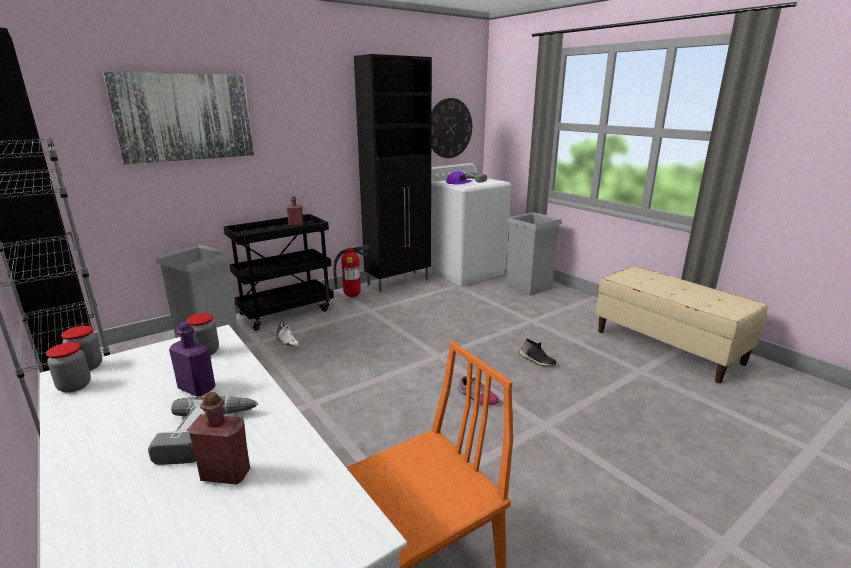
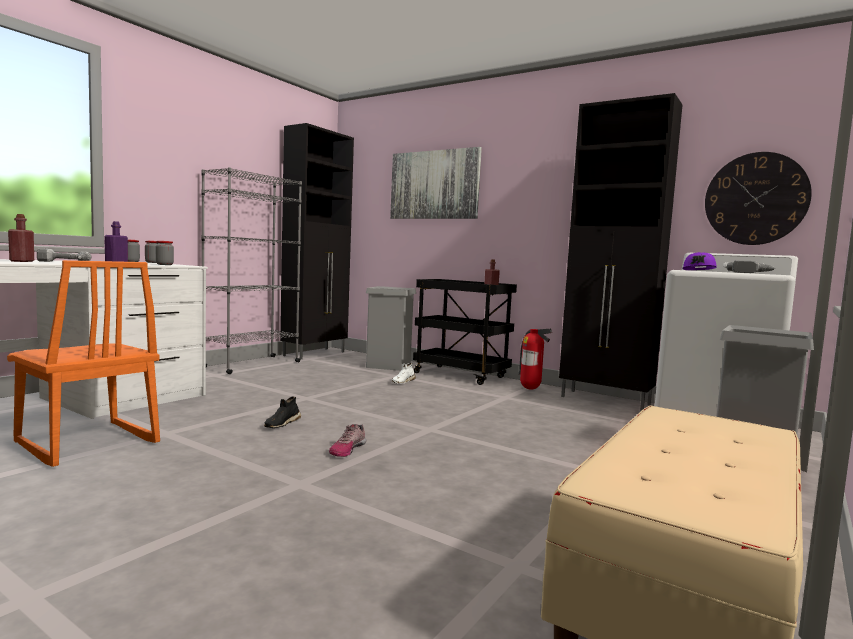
camera: 70 degrees right, 15 degrees down
black shoe [519,339,556,366] -> black shoe moved to [264,396,301,428]

